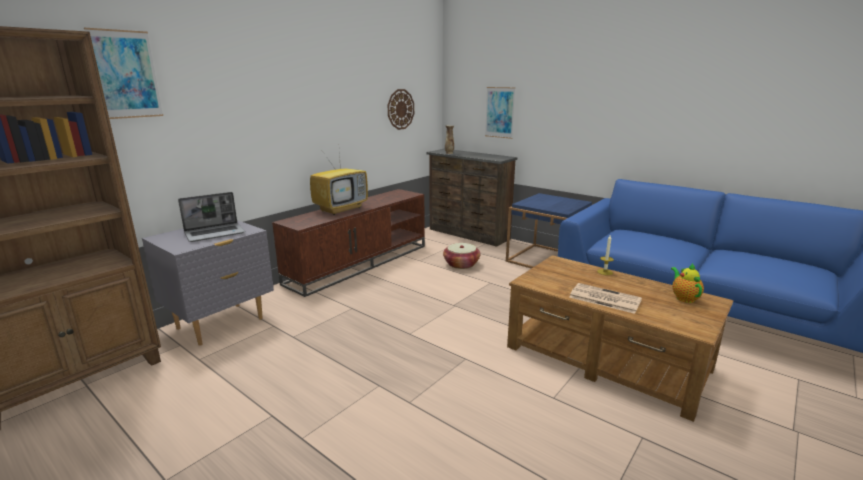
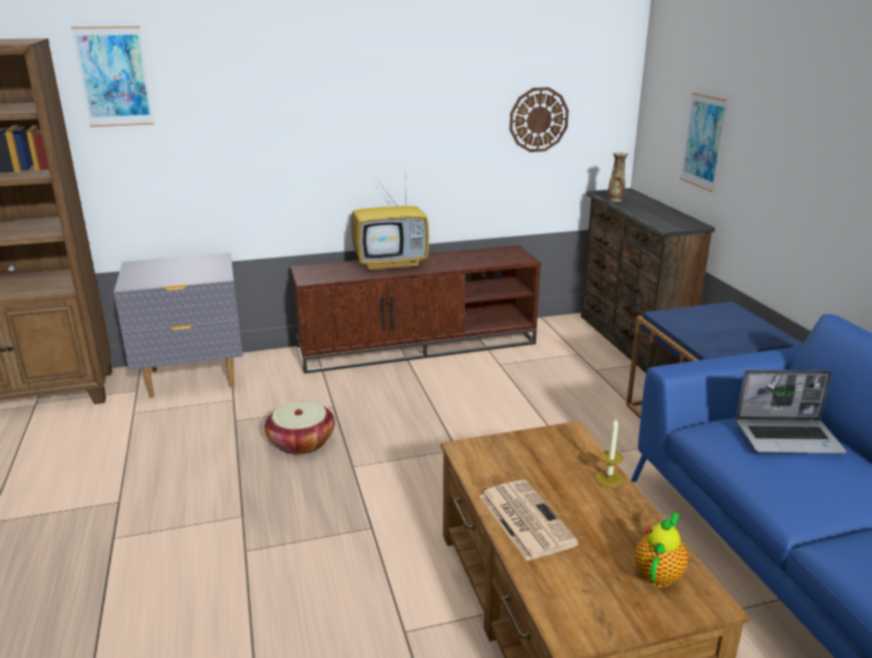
camera: 35 degrees right, 5 degrees up
laptop [178,192,245,242] -> laptop moved to [736,370,847,453]
basket [443,243,480,269] -> basket moved to [265,400,335,455]

